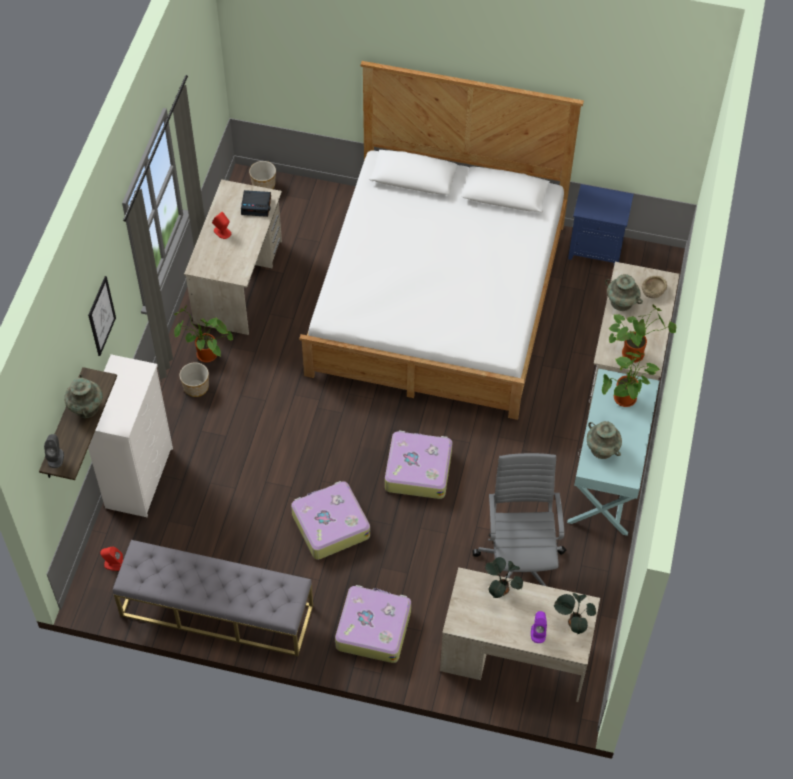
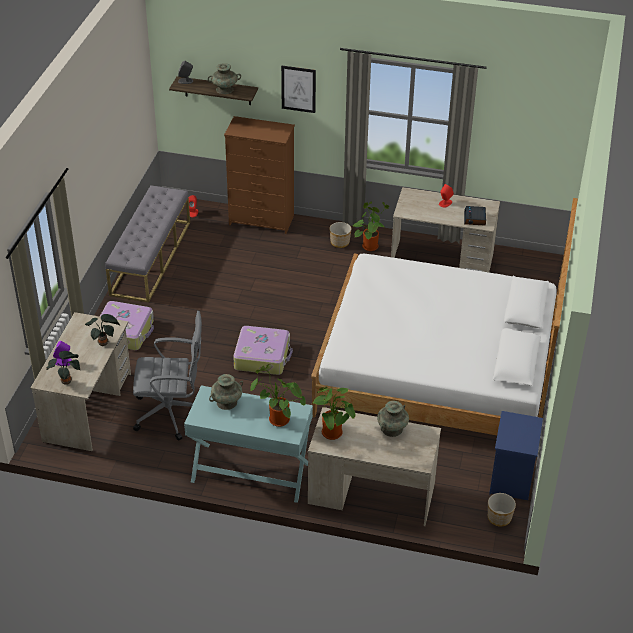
camera: 90 degrees right, 15 degrees down
white dresser [88,354,173,517] -> brown dresser [224,116,295,234]
planter [249,161,276,189] -> planter moved to [488,493,516,527]
suitcase [291,481,370,560] -> none
beige bowl [642,276,667,298] -> none

